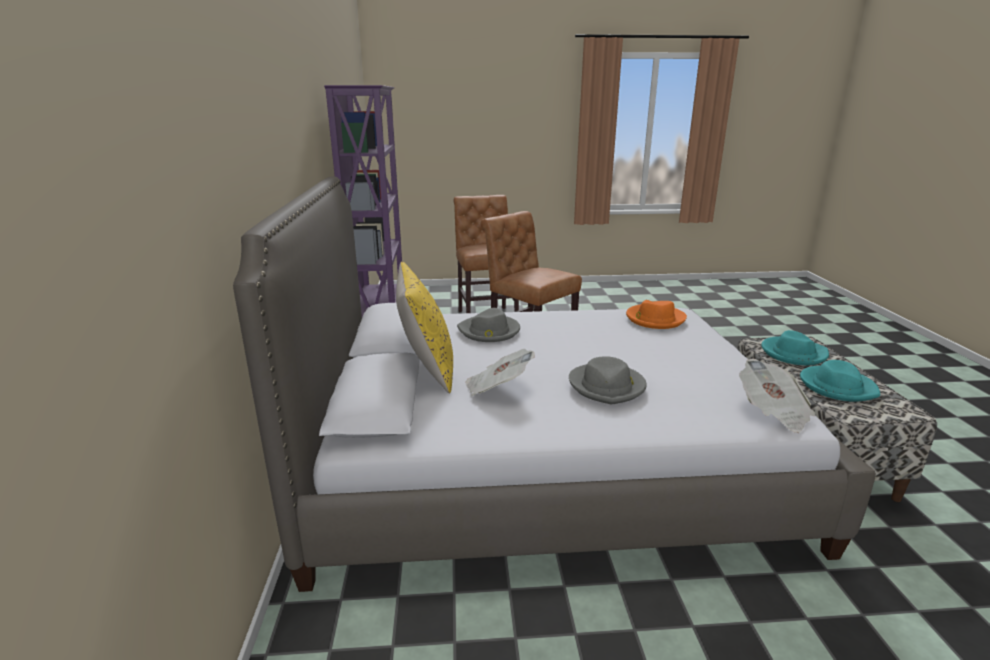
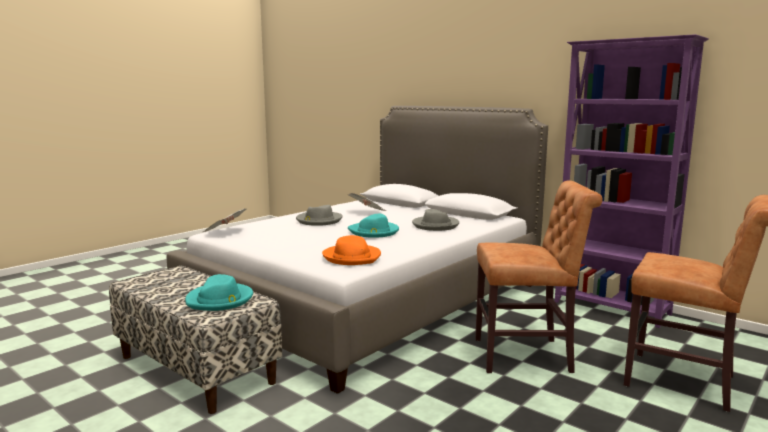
camera: 135 degrees right, 10 degrees down
yellow pillow [396,262,453,393] -> none
turquoise hat [800,360,880,402] -> turquoise hat moved to [348,213,399,238]

